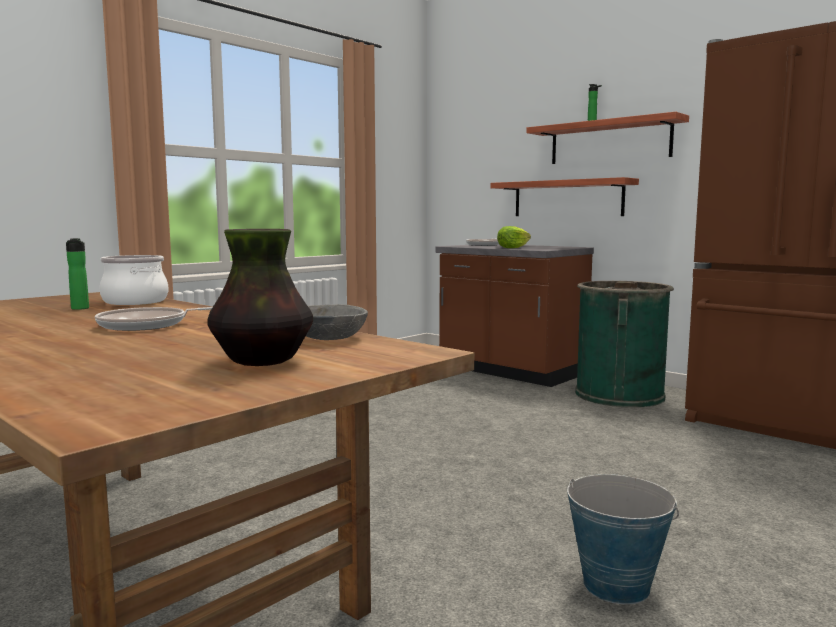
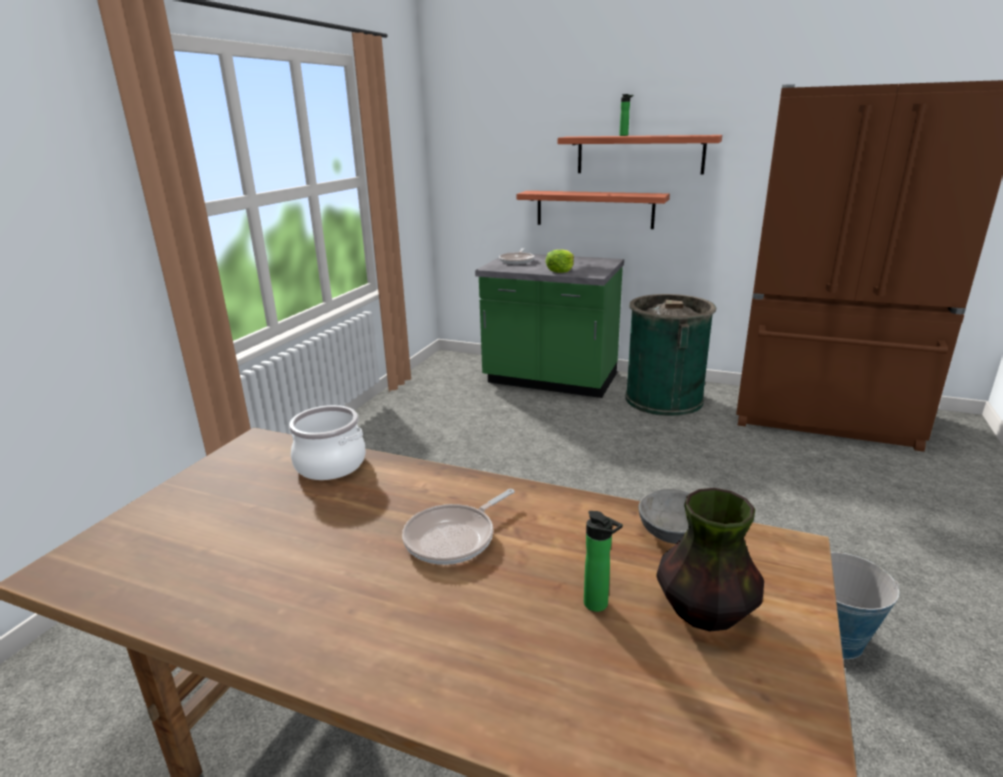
camera: 20 degrees left, 15 degrees up
bottle [66,238,89,310] -> bottle moved to [584,511,623,612]
brown counter [435,244,594,387] -> green counter [475,252,624,398]

